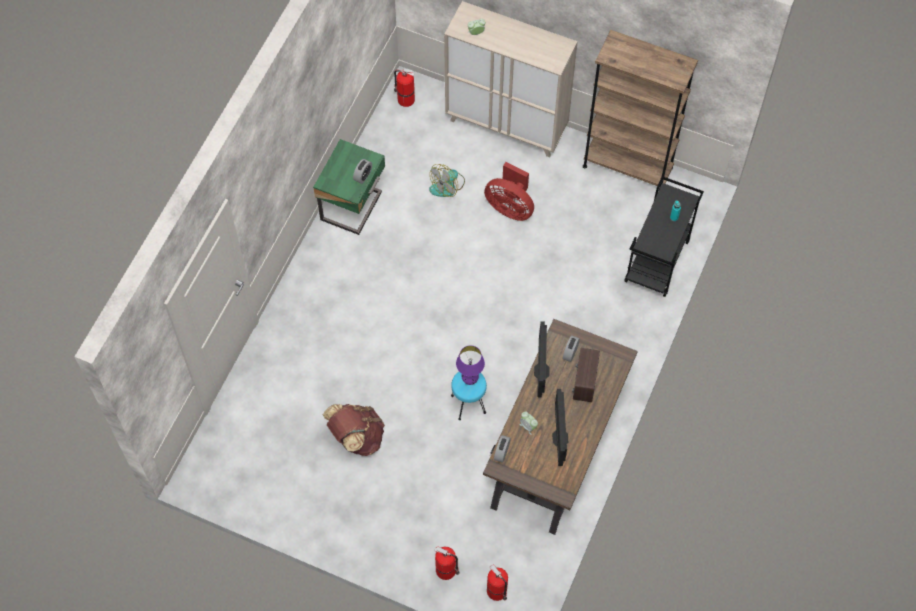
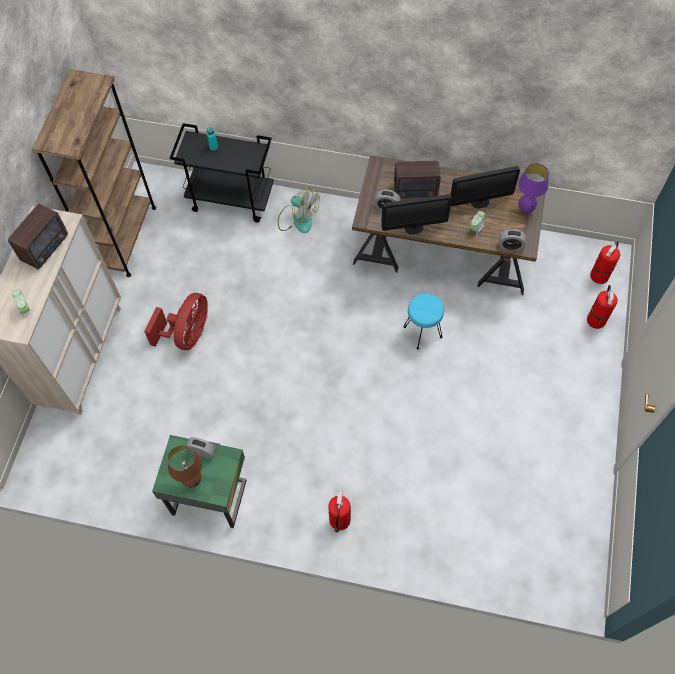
camera: 100 degrees left, 0 degrees up
brown backpack [323,404,385,456] -> none
fire extinguisher [394,69,415,107] -> fire extinguisher moved to [328,491,351,533]
fan [429,164,465,197] -> fan moved to [278,187,320,233]
purple table lamp [456,345,485,385] -> purple table lamp moved to [518,163,549,213]
none -> radio [8,204,68,270]
none -> brown table lamp [168,445,202,488]

